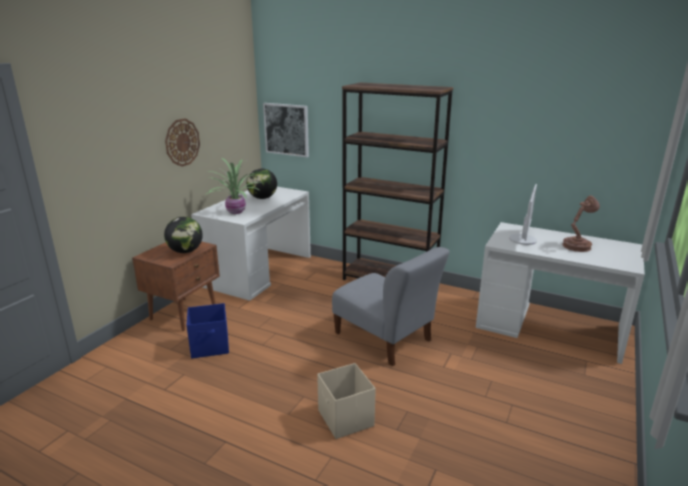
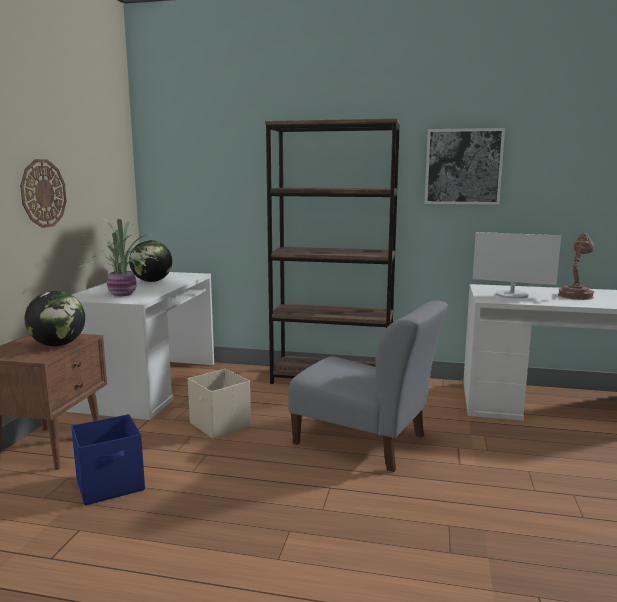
camera: 15 degrees left, 10 degrees down
picture [263,103,309,157] -> picture moved to [425,128,505,205]
beige storage box [317,363,376,439] -> beige storage box moved to [188,369,251,439]
monitor [509,184,537,245] -> monitor turned 105 degrees clockwise [473,232,561,299]

